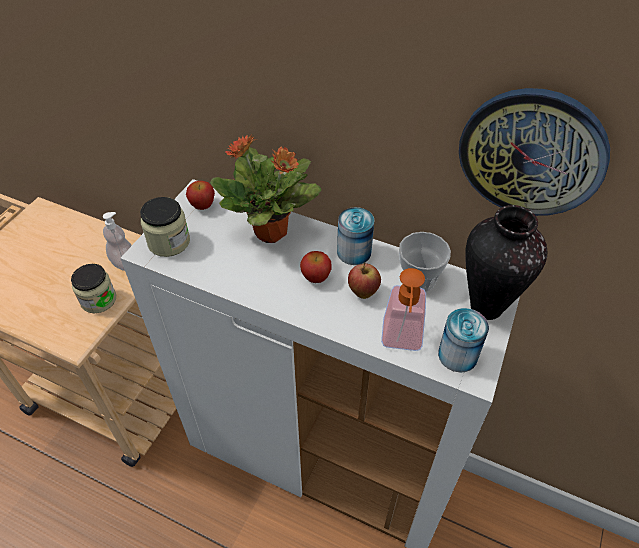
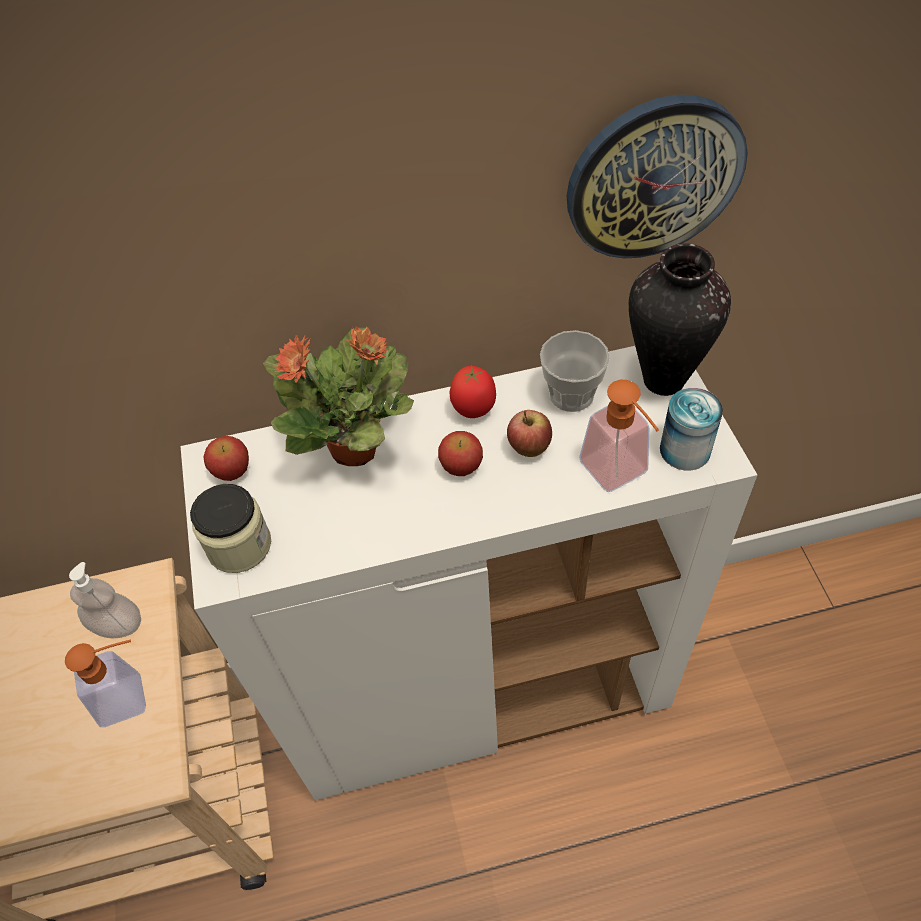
camera: 35 degrees left, 5 degrees up
jar [71,264,116,313] -> soap dispenser [65,639,146,727]
can [337,207,374,265] -> tomato [449,365,496,418]

